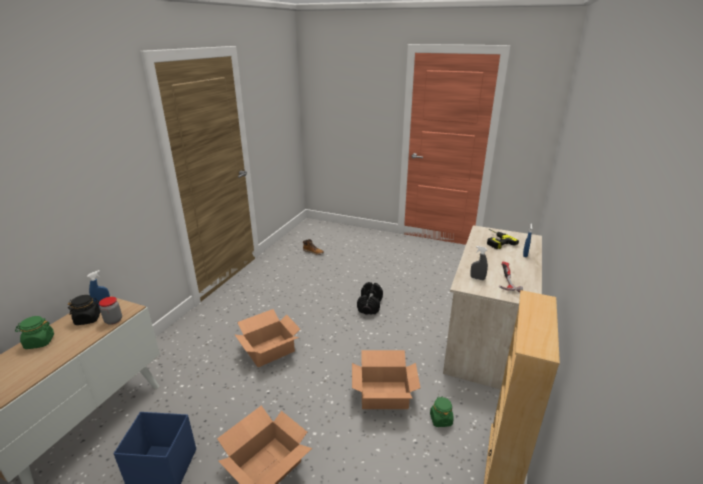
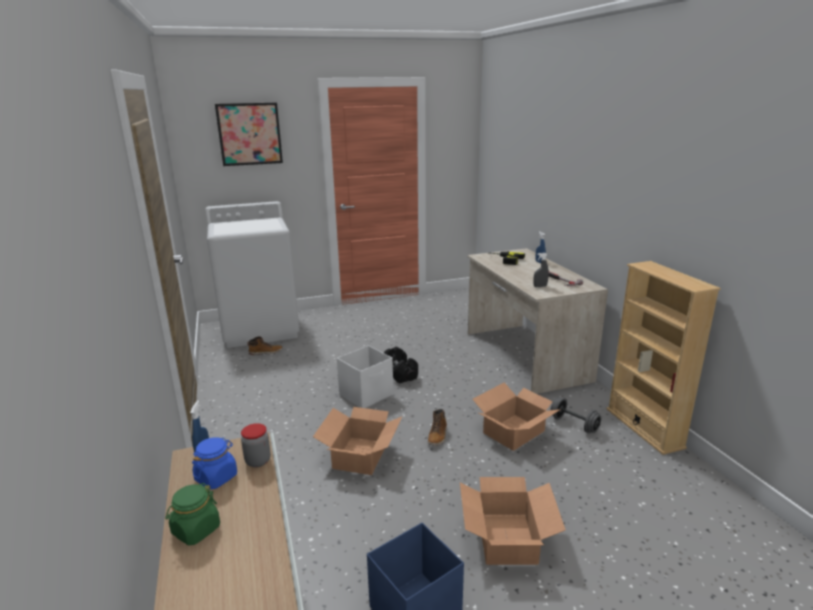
camera: 40 degrees left, 5 degrees down
black jar [68,295,100,325] -> blue jar [192,437,237,489]
green jar [430,396,454,427] -> grey dumbbell [550,397,601,433]
none -> white washing machine [205,201,299,348]
none -> picture [215,103,283,166]
none -> white storage box [337,346,393,408]
none -> boot [428,409,447,446]

